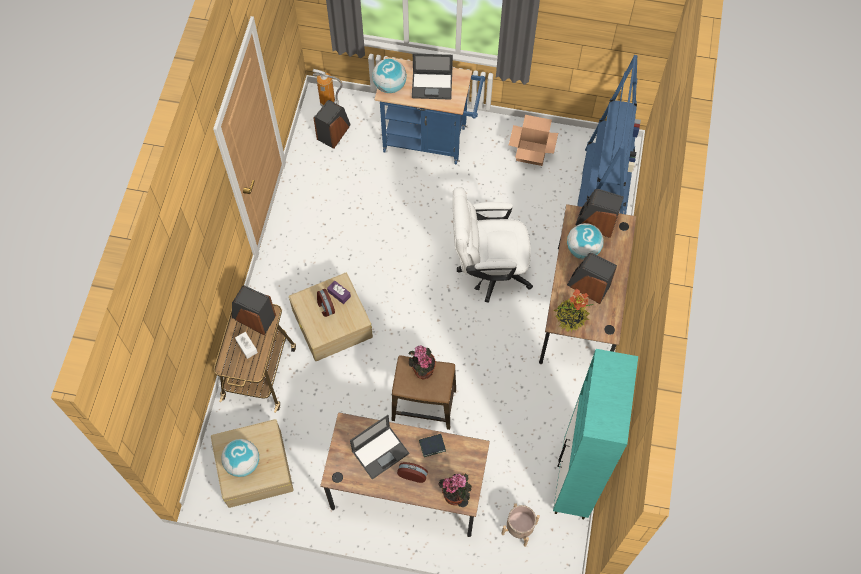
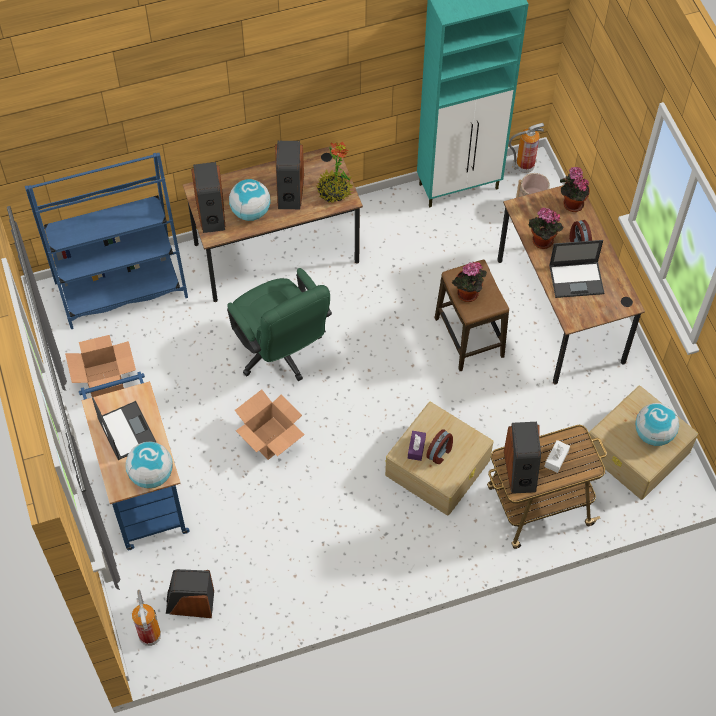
camera: 120 degrees left, 5 degrees down
laptop [350,415,409,480] -> laptop turned 150 degrees clockwise [549,240,604,298]
book [419,434,446,457] -> potted plant [529,208,564,249]
white office chair [453,187,533,303] -> green office chair [227,268,332,381]
none -> cardboard box [235,389,305,460]
none -> fire extinguisher [508,123,545,173]

